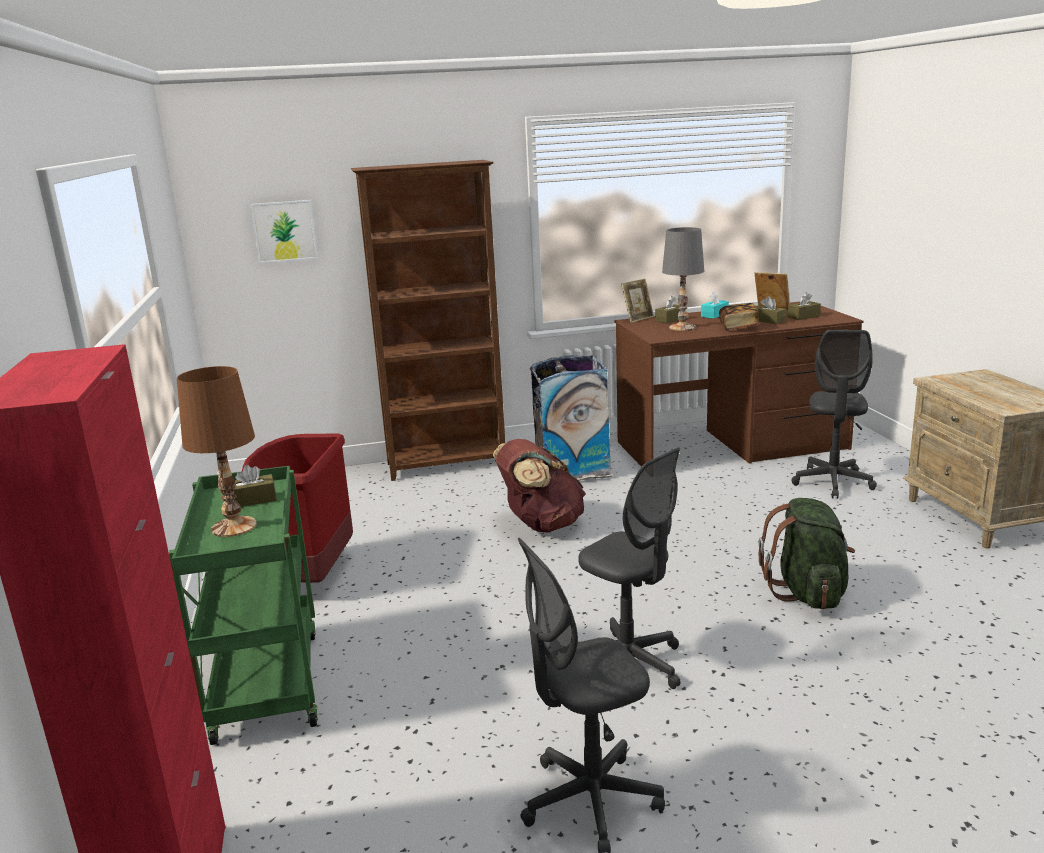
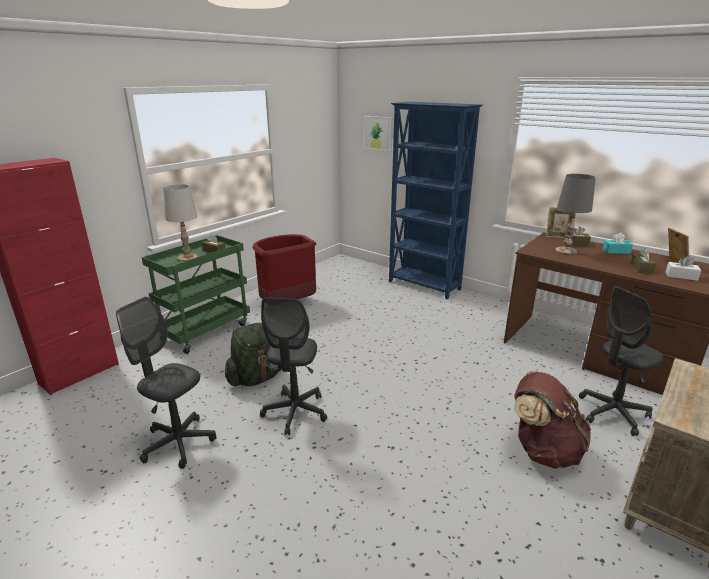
camera: 50 degrees right, 5 degrees up
brown table lamp [177,366,257,537] -> white table lamp [163,184,198,261]
brown bookcase [351,160,505,481] -> blue bookcase [389,102,483,300]
brown backpack [493,439,586,533] -> brown backpack moved to [514,370,591,469]
trash can [529,355,613,481] -> none
book [719,303,760,331] -> none
green backpack [759,498,855,609] -> green backpack moved to [225,323,282,386]
brown tissue box [788,292,821,320] -> white tissue box [666,256,701,281]

